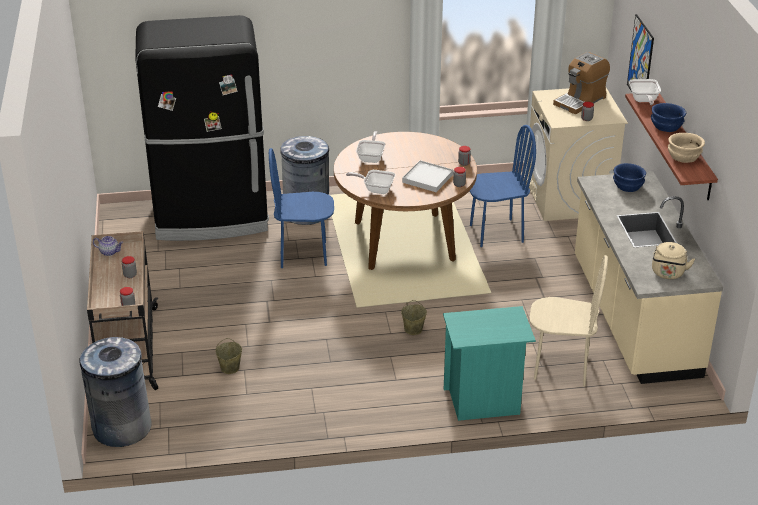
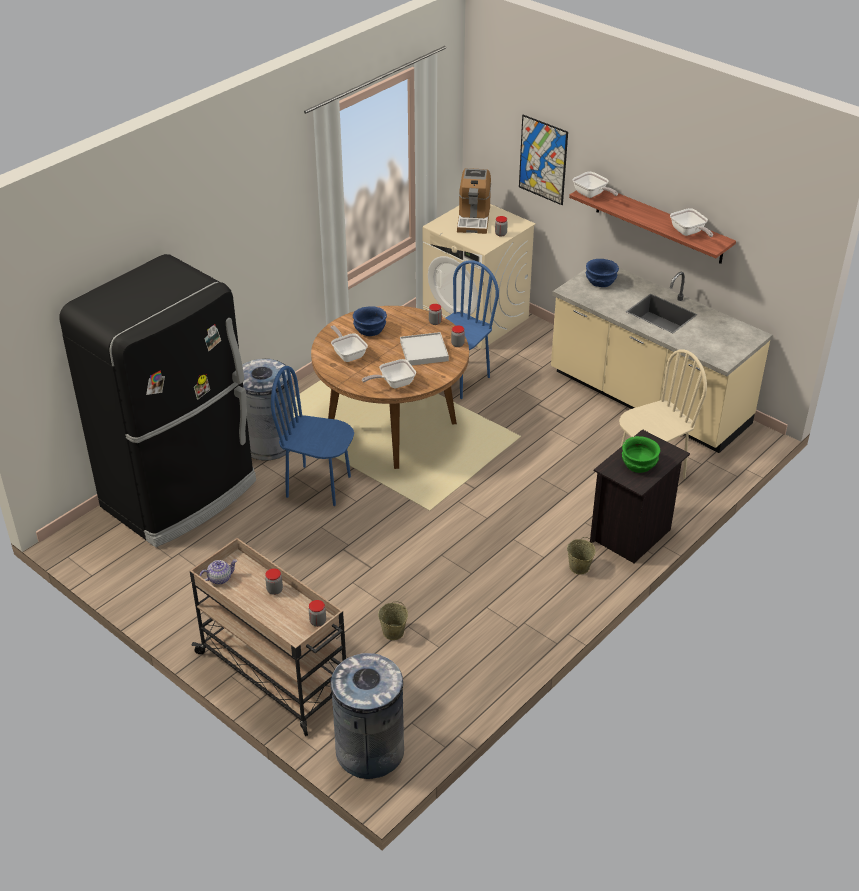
camera: 40 degrees left, 5 degrees up
blue chair [269,148,334,268] -> blue chair turned 60 degrees clockwise [271,366,354,506]
beige bucket [401,300,427,335] -> beige bucket moved to [567,537,596,575]
turquoise nightstand [443,306,536,421] -> black nightstand [590,429,690,563]
blue bowl [651,103,686,132] -> blue bowl moved to [353,306,387,336]
beige kettle [652,242,695,279] -> none
beige bowl [668,133,705,163] -> frying pan [670,208,713,237]
none -> green bowl [622,436,661,473]

